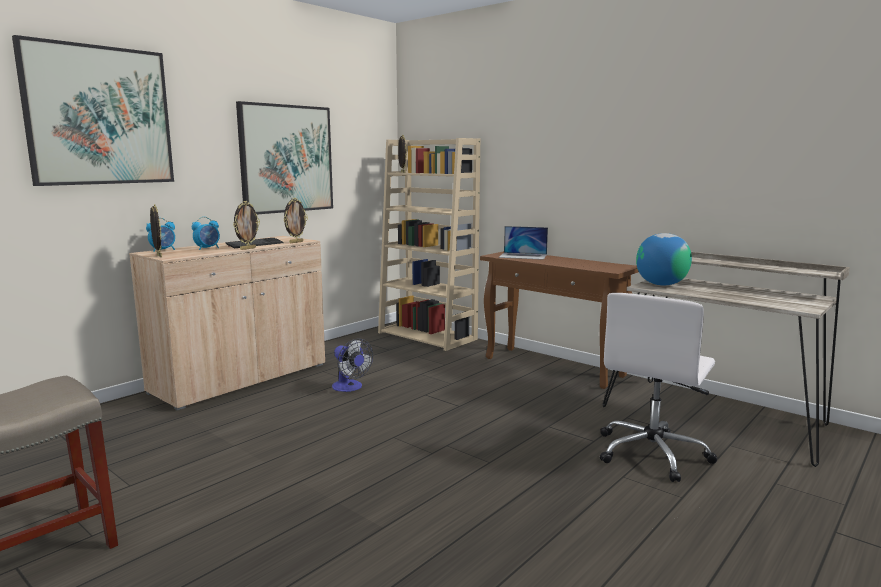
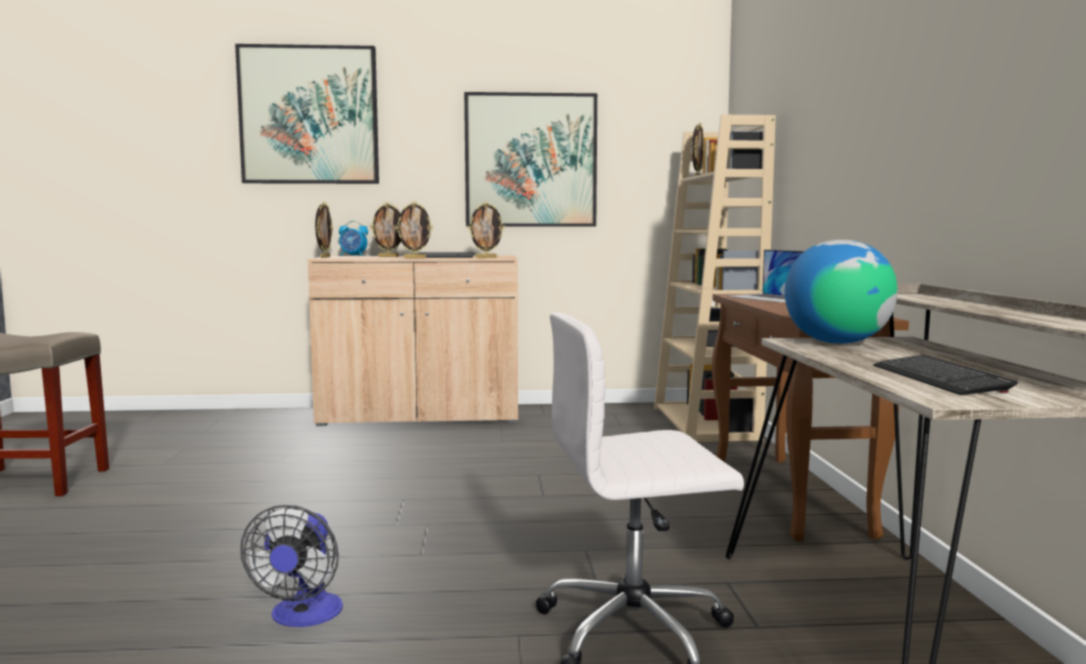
camera: 45 degrees right, 5 degrees down
alarm clock [192,217,220,250] -> picture frame [370,202,401,257]
fan [332,338,373,392] -> fan moved to [240,505,343,627]
none -> keyboard [873,355,1018,395]

